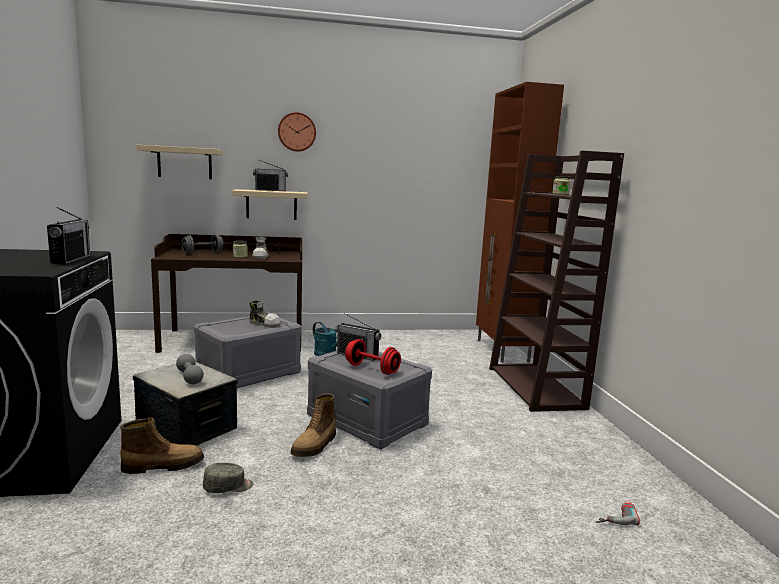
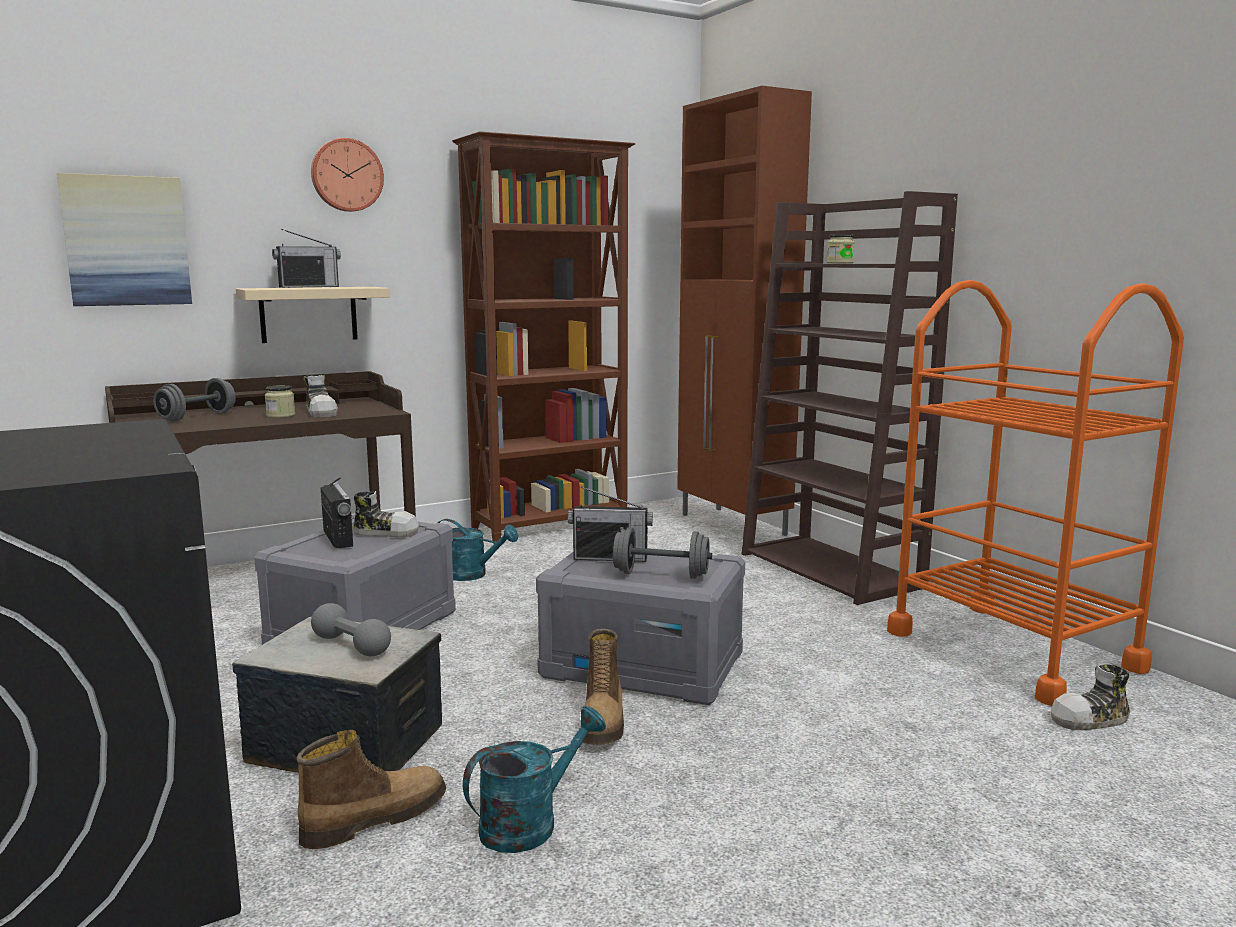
camera: 20 degrees left, 0 degrees up
radio [47,207,90,264] -> radio moved to [321,477,353,548]
beige shelf [136,145,223,179] -> picture [57,173,192,306]
grey cap [203,463,254,493] -> turquoise watering can [463,706,606,853]
red dumbbell [345,339,401,375] -> grey dumbbell [612,527,712,579]
power drill [596,500,640,526] -> shoe [1051,665,1130,730]
none -> brown bookcase [452,131,635,544]
none -> orange cart [887,280,1184,706]

